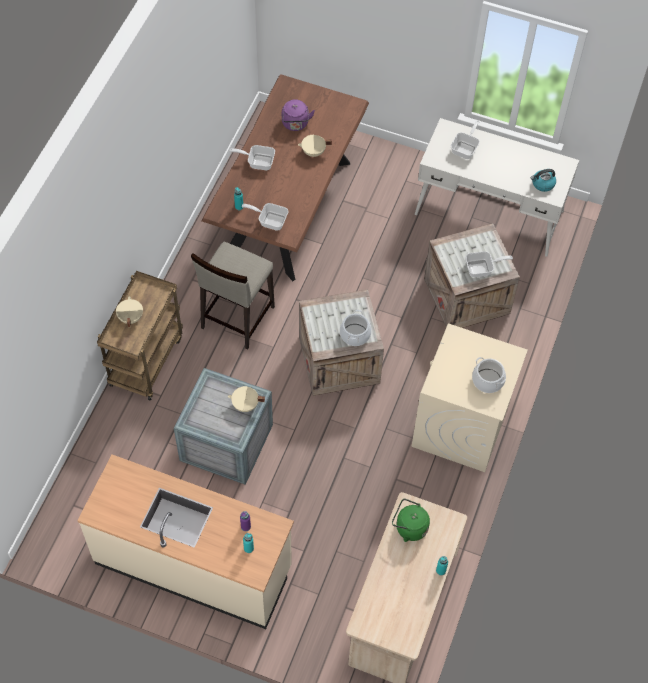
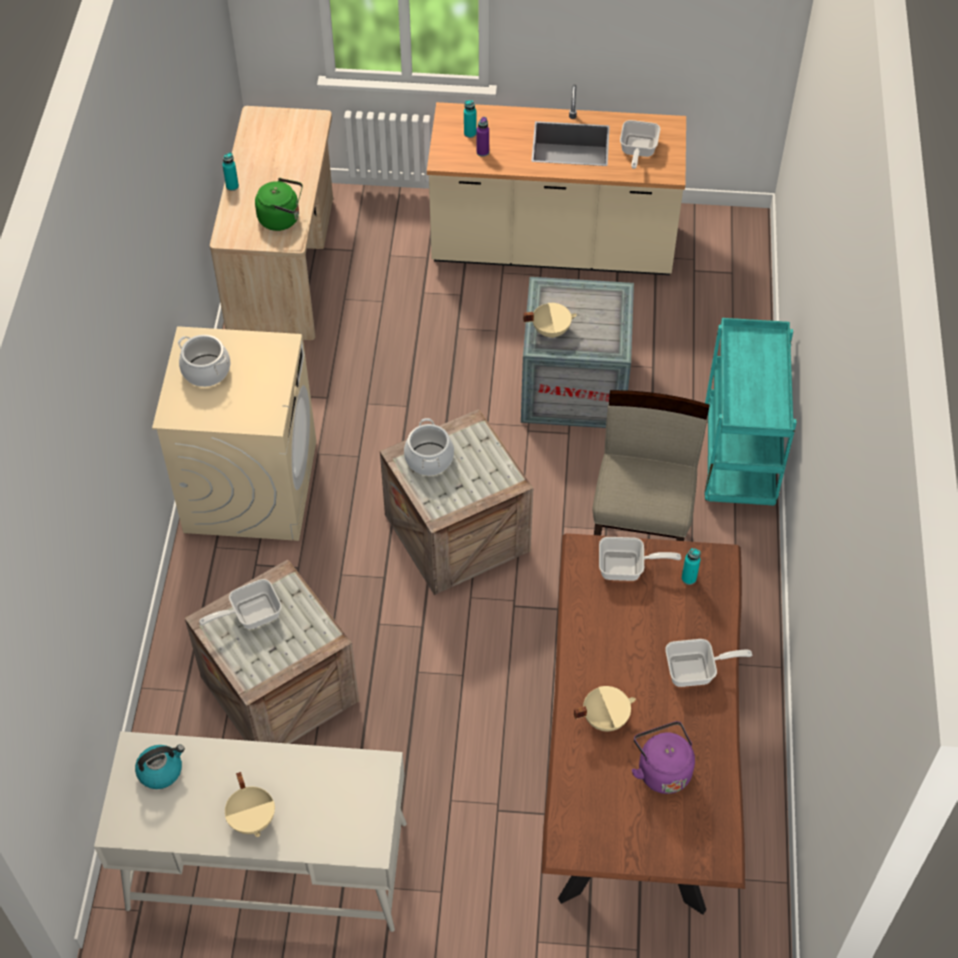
camera: 165 degrees right, 5 degrees down
brown cart [97,271,183,400] -> turquoise cart [704,318,797,506]
beige cooking pot [116,296,143,327] -> beige cooking pot moved to [225,772,275,837]
frying pan [451,120,480,159] -> frying pan moved to [620,120,660,169]

